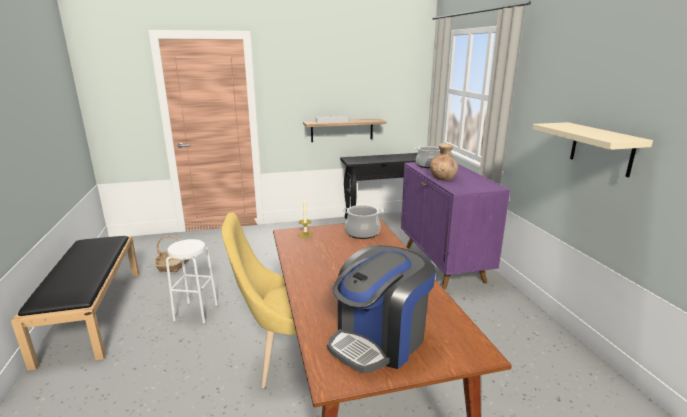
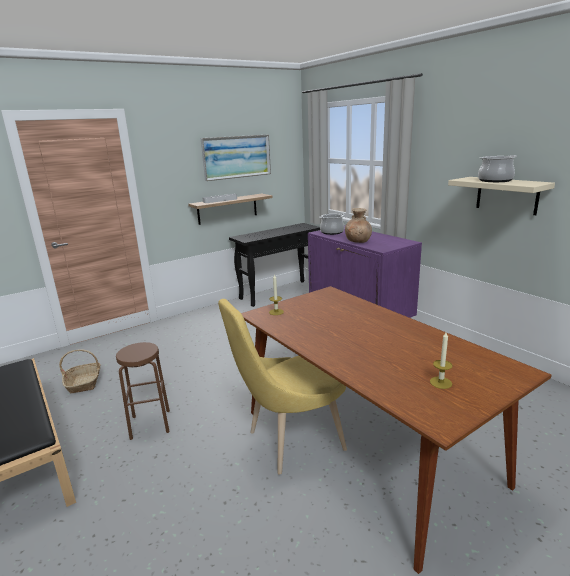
camera: 20 degrees left, 0 degrees up
white stool [166,239,218,324] -> brown stool [116,342,170,440]
coffee machine [327,245,436,373] -> candle [430,332,453,389]
cooking pot [342,205,384,239] -> cooking pot moved to [478,155,517,182]
none -> picture [201,135,271,181]

